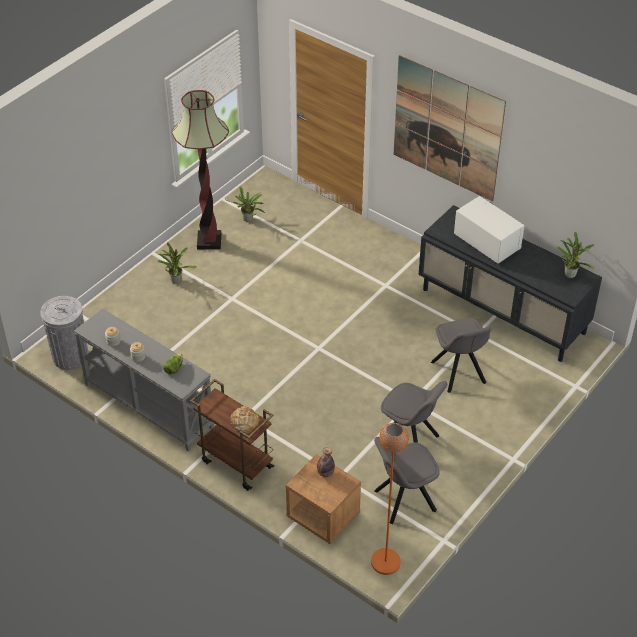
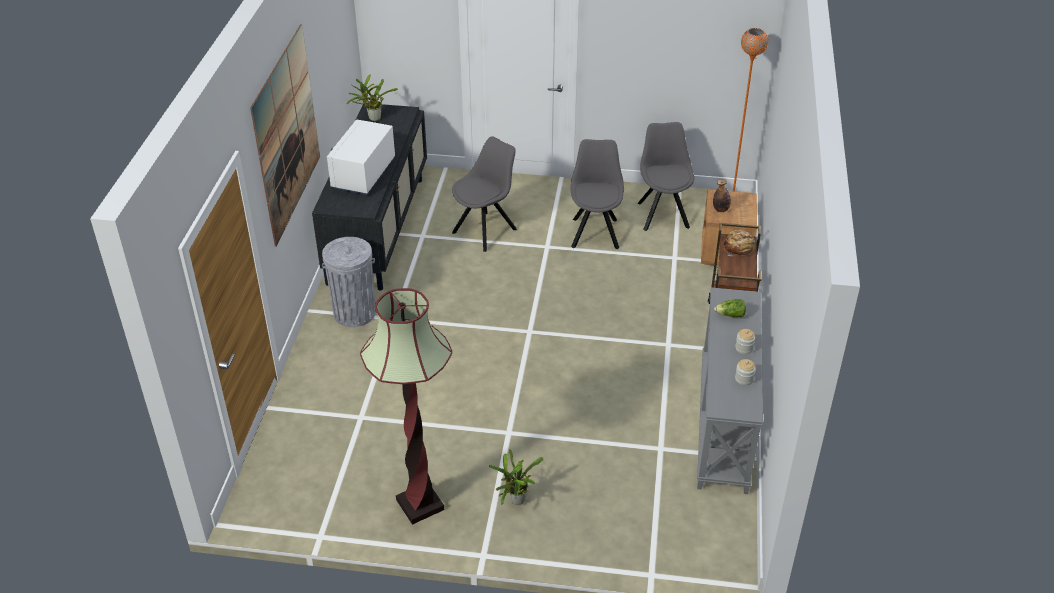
camera: 120 degrees left, 5 degrees down
grey trash can [40,296,88,370] -> grey trash can moved to [322,237,376,327]
potted plant [226,187,265,222] -> none
grey chair [374,437,440,524] -> grey chair turned 135 degrees counterclockwise [638,122,694,231]

